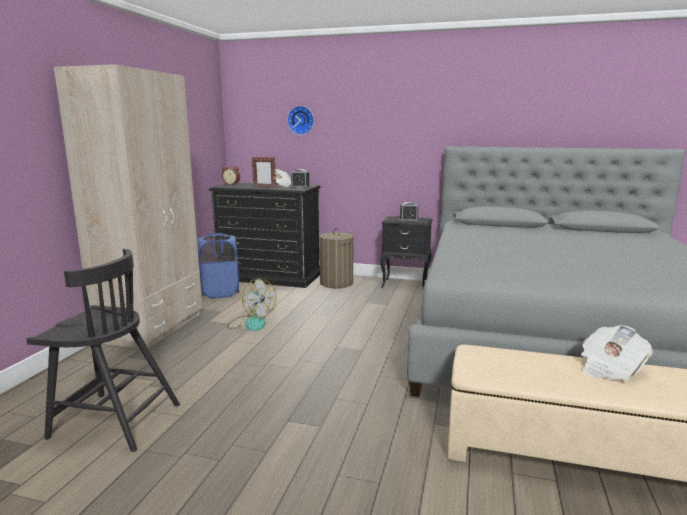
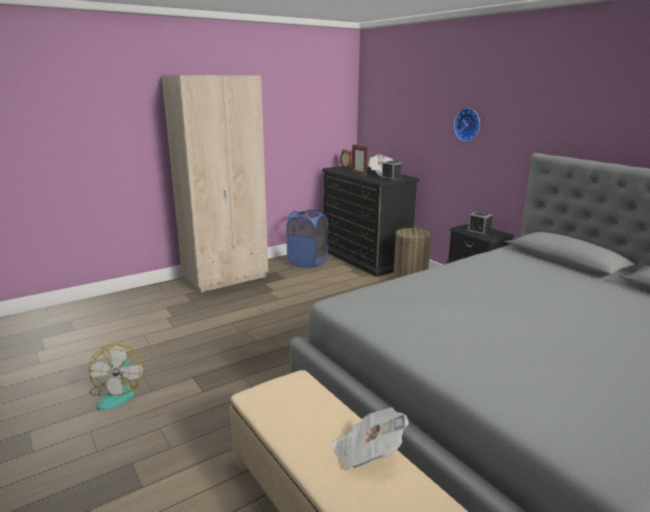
camera: 40 degrees right, 5 degrees up
black chair [27,249,180,452] -> none
fan [227,278,276,331] -> fan moved to [88,344,145,411]
wall clock [287,106,314,135] -> wall clock moved to [454,108,480,142]

